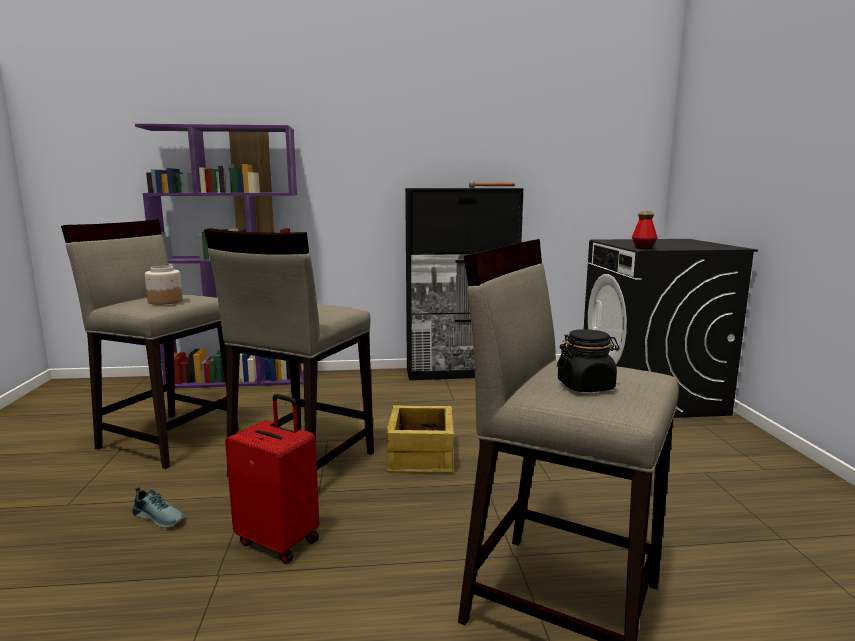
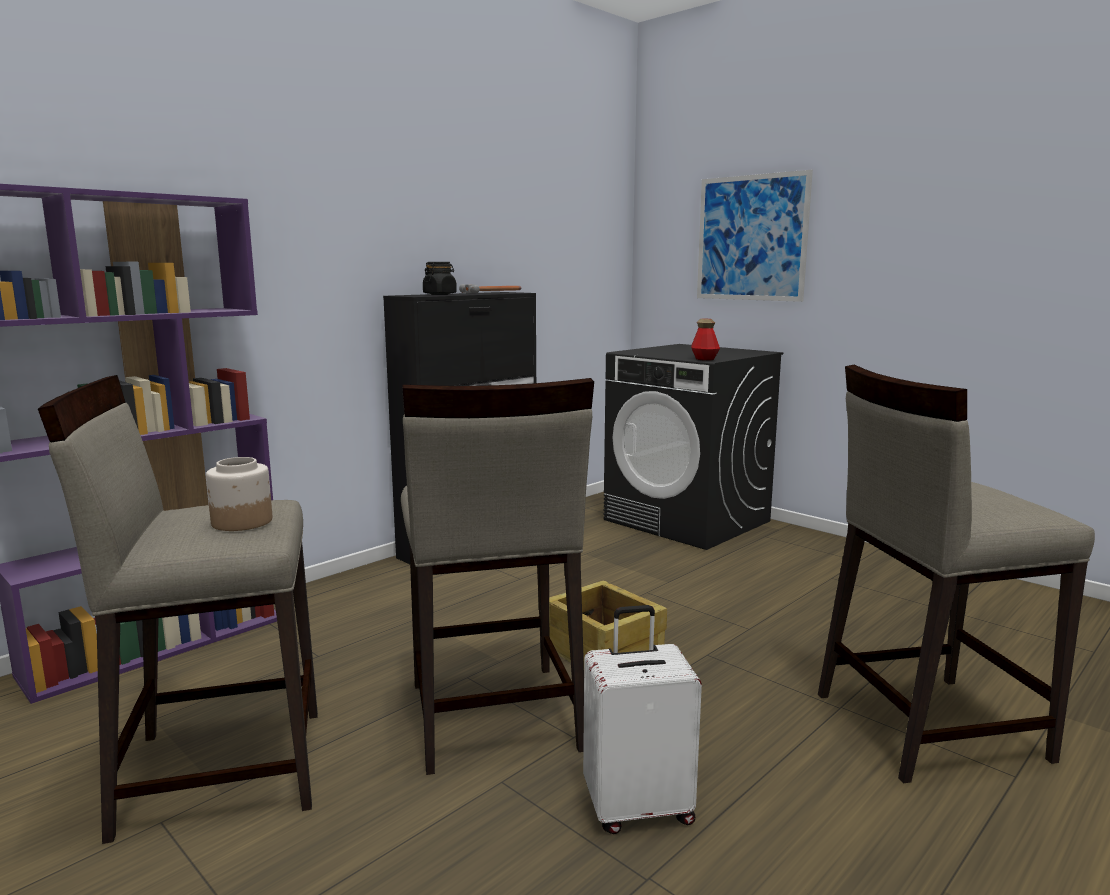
camera: 40 degrees left, 0 degrees up
shoe [132,487,185,528] -> none
red suitcase [225,394,319,564] -> white suitcase [583,605,702,834]
black jar [557,329,619,392] -> black jar moved to [423,262,457,295]
none -> picture [697,170,813,302]

